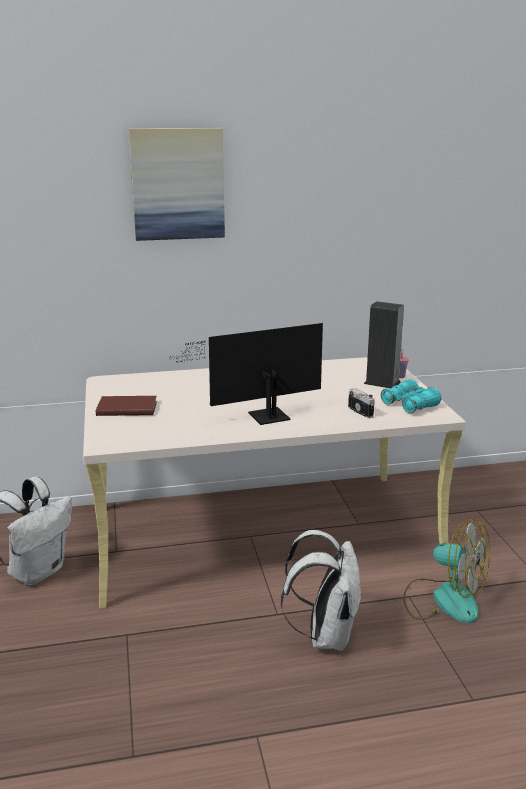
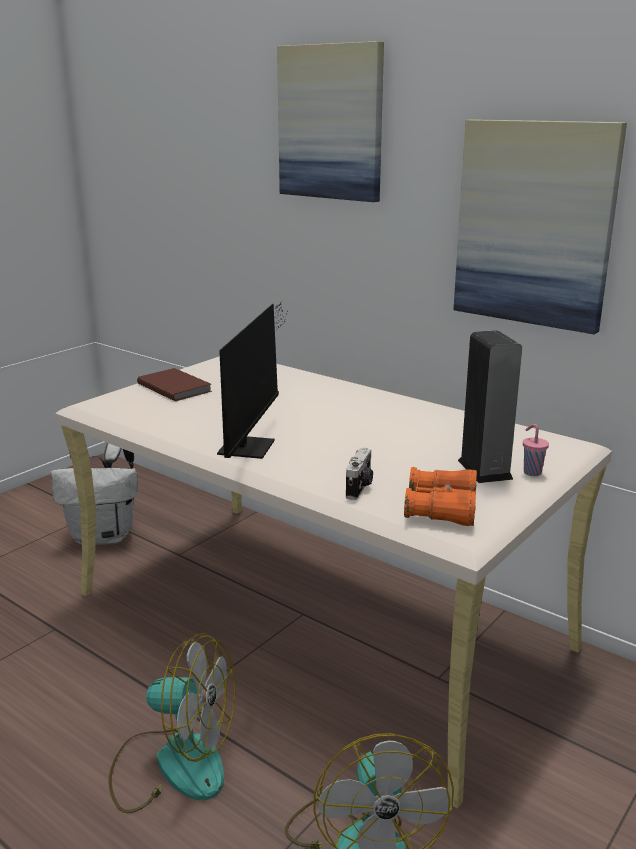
camera: 50 degrees right, 0 degrees up
monitor [170,323,323,425] -> monitor turned 75 degrees clockwise [217,301,288,459]
white backpack [281,530,362,651] -> fan [109,633,235,813]
turquoise binoculars [381,379,441,413] -> orange binoculars [404,467,477,526]
none -> picture [454,119,627,334]

